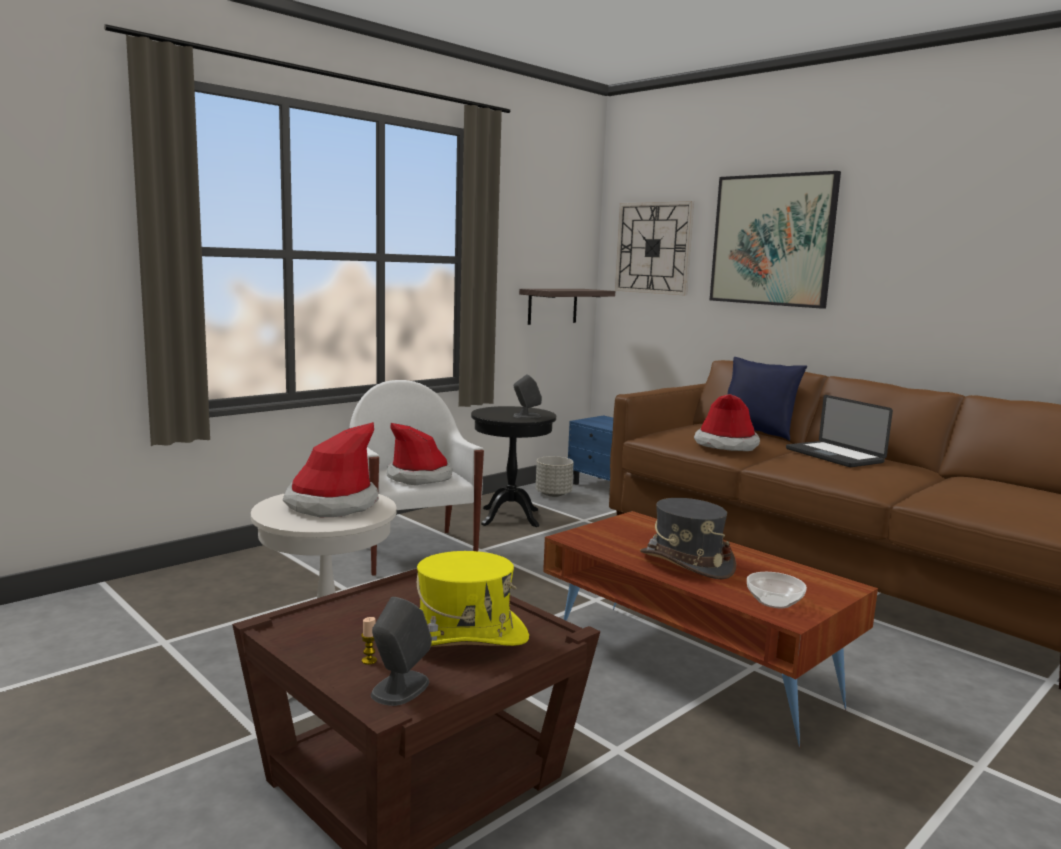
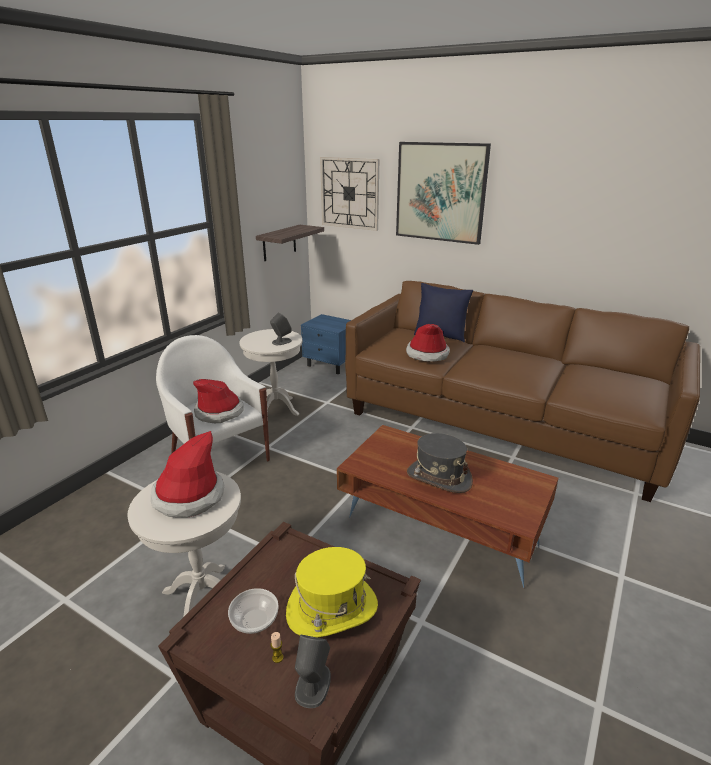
camera: 15 degrees left, 15 degrees up
black side table [471,406,556,527] -> white side table [239,329,302,416]
grey planter [536,456,574,497] -> none
bowl [747,572,807,608] -> bowl moved to [228,588,278,634]
laptop [786,395,893,467] -> none

